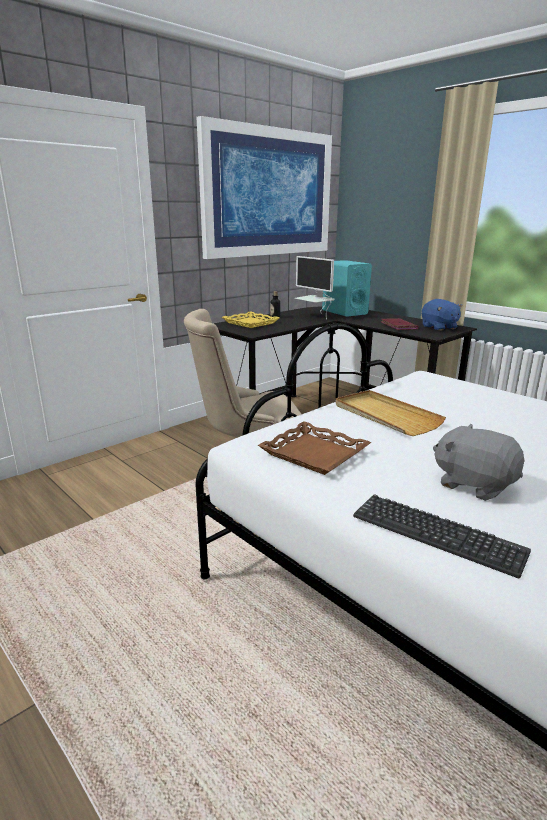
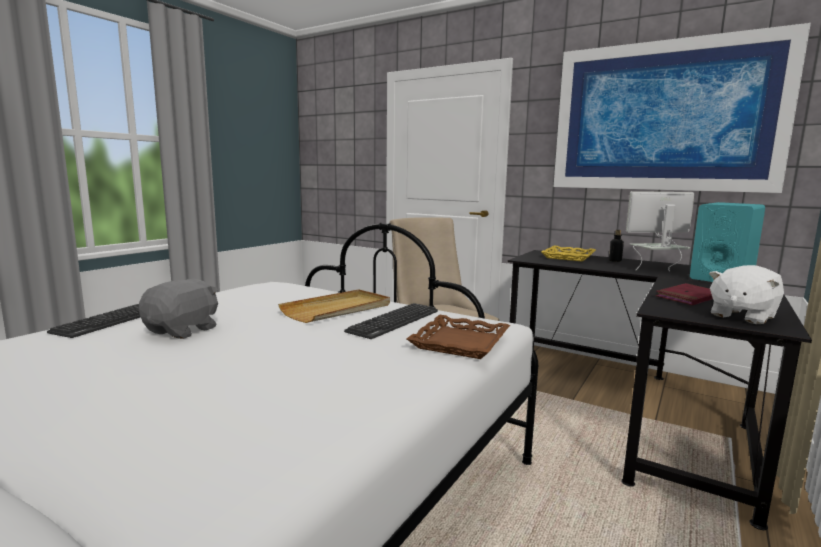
camera: 75 degrees right, 10 degrees down
brown tray [258,421,371,475] -> brown tray moved to [406,315,510,359]
monitor [295,256,335,319] -> monitor turned 45 degrees clockwise [626,191,694,271]
blue plush toy [422,299,462,331] -> white plush toy [709,265,784,324]
none -> keyboard [344,303,438,339]

